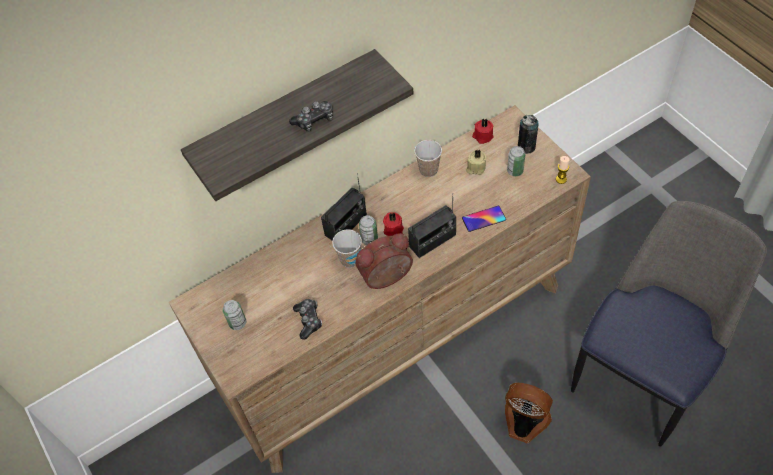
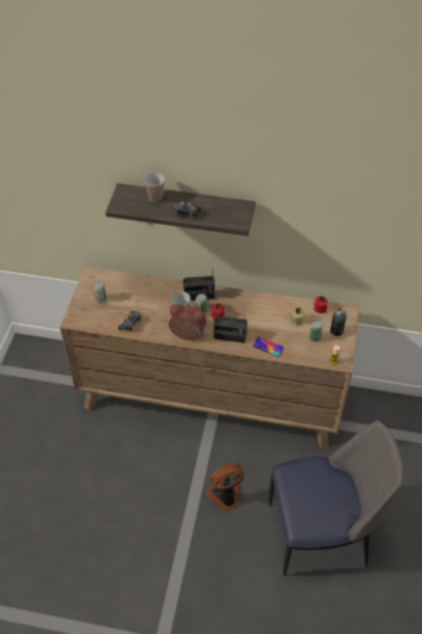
camera: 40 degrees right, 5 degrees down
cup [414,140,442,177] -> cup moved to [144,172,165,202]
fan [505,383,553,443] -> fan turned 90 degrees counterclockwise [206,463,244,511]

